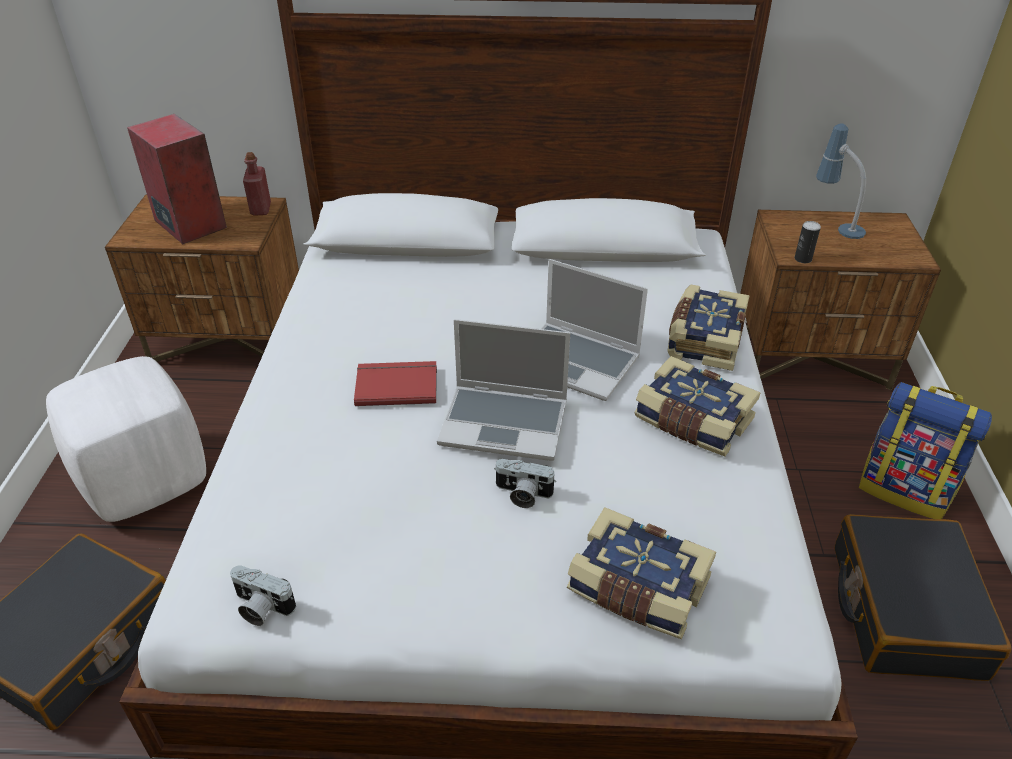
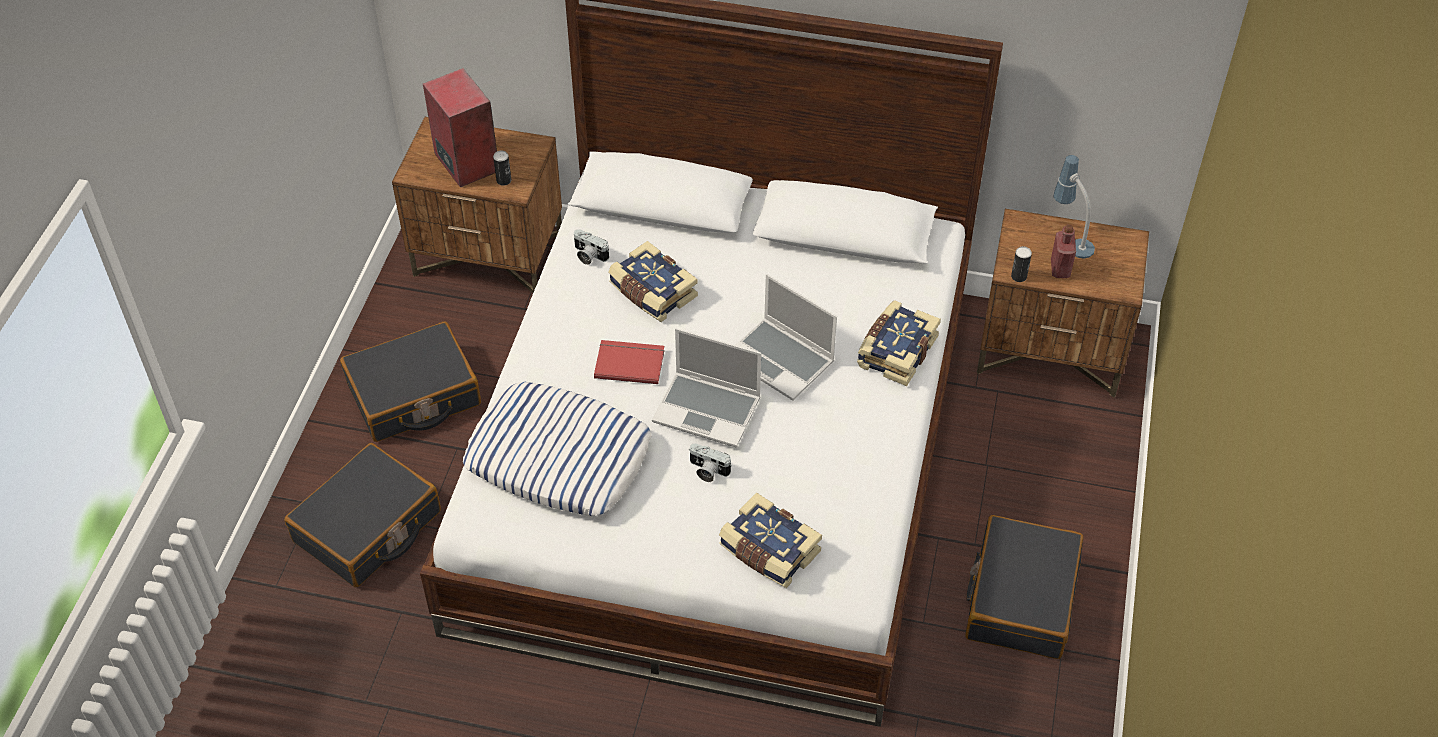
camera: 10 degrees right, 10 degrees up
white ottoman [46,356,206,522] -> black suitcase [340,322,481,442]
camera [230,565,296,626] -> camera moved to [574,229,609,265]
red bottle [243,152,271,216] -> red bottle moved to [1051,224,1076,278]
book [634,356,760,456] -> book moved to [608,241,698,322]
backpack [859,382,992,519] -> none
none -> pillow [463,382,652,516]
none -> can [493,151,511,186]

